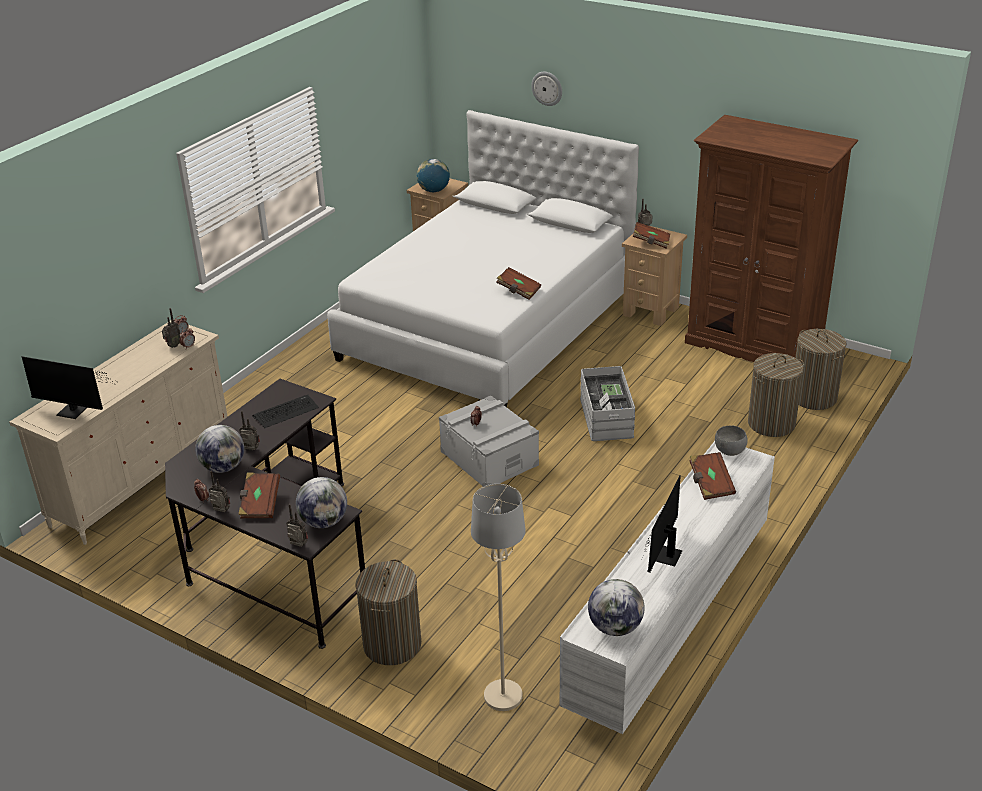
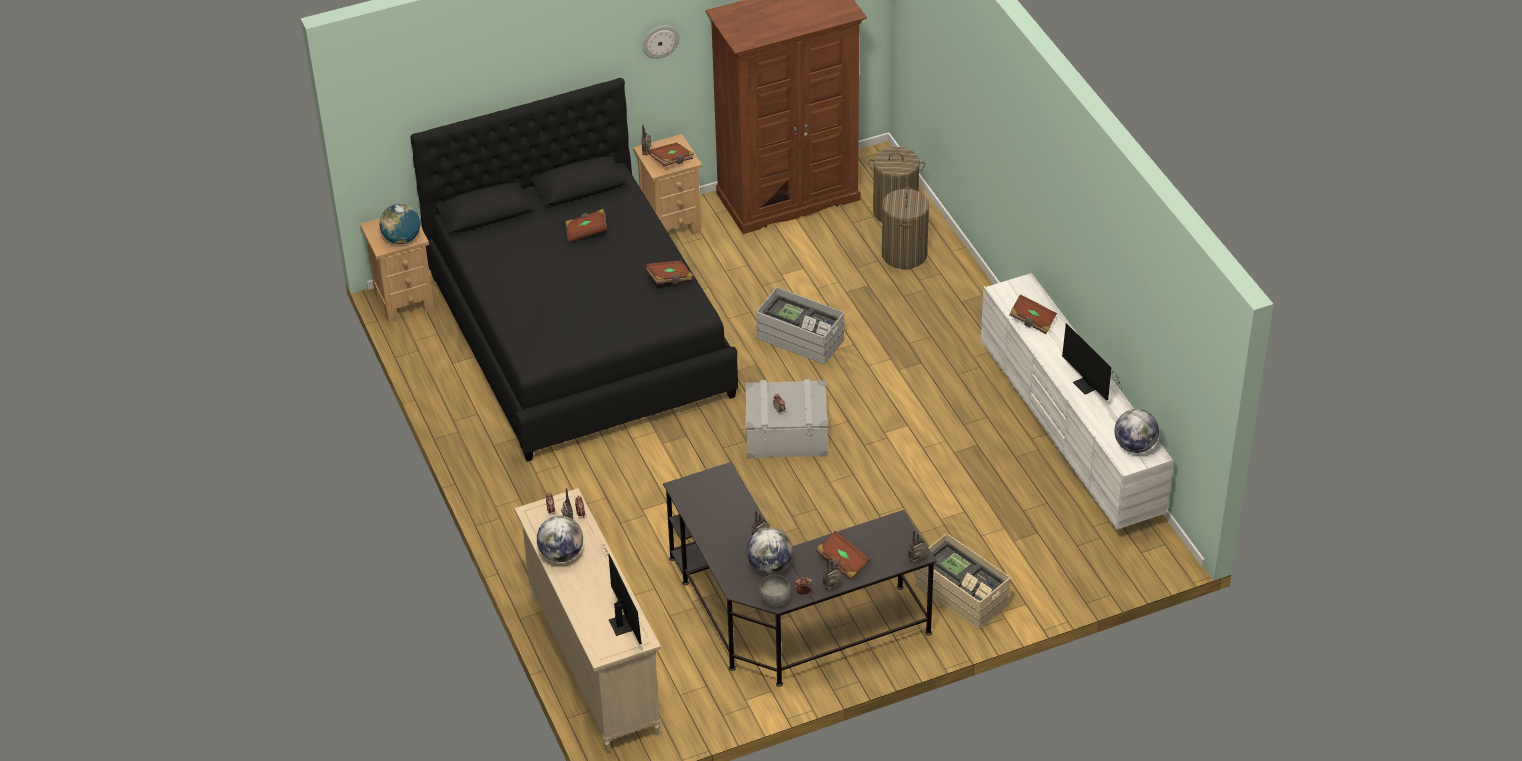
camera: 55 degrees left, 10 degrees up
monitor [22,356,118,419] -> monitor turned 75 degrees counterclockwise [603,547,642,644]
keyboard [252,395,319,428] -> none
globe [296,477,347,528] -> globe moved to [537,516,583,562]
white bed [327,110,639,407] -> black bed [411,78,738,462]
laundry basket [355,559,421,665] -> beige storage box [915,534,1010,629]
beige floor lamp [471,484,526,711] -> none
wall clock [531,72,562,106] -> wall clock moved to [642,26,680,59]
grey bowl [715,426,748,456] -> grey bowl moved to [759,575,791,606]
none -> brown book [566,209,607,242]

